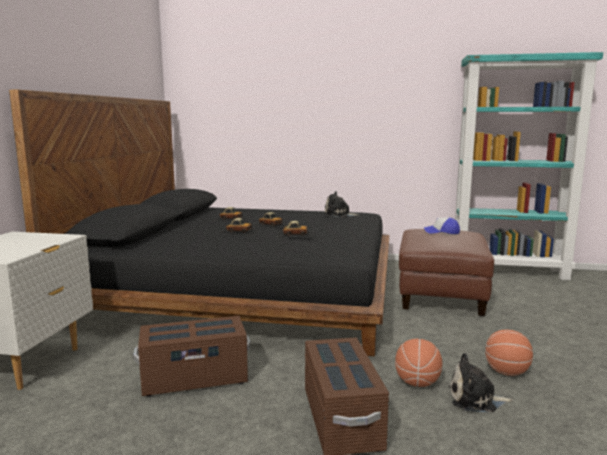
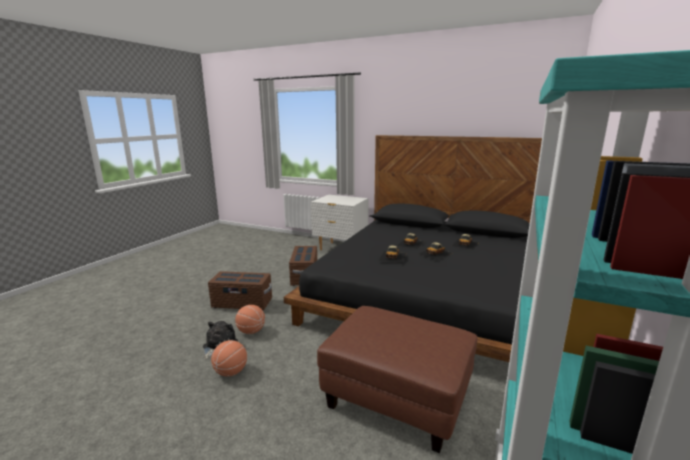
camera: 105 degrees right, 5 degrees up
plush toy [324,191,360,217] -> none
cap [424,217,460,234] -> none

